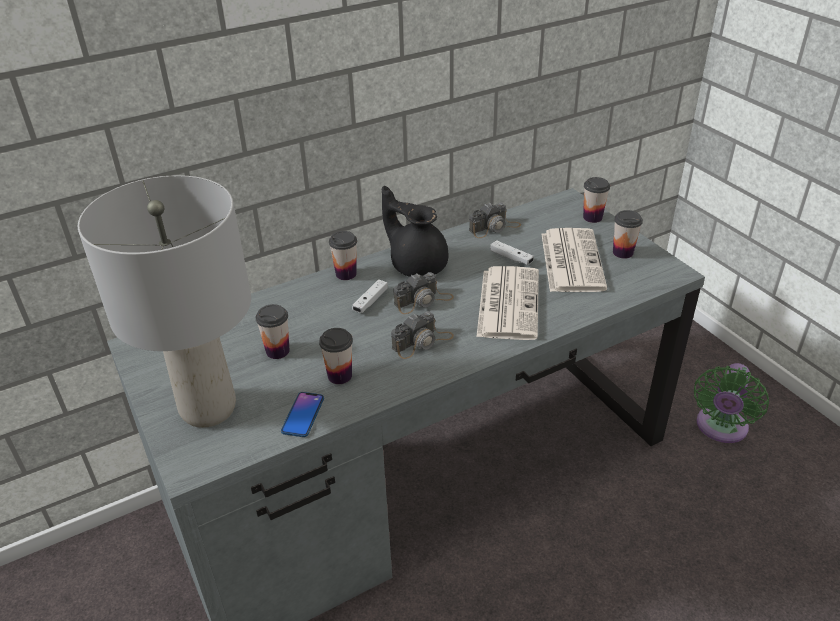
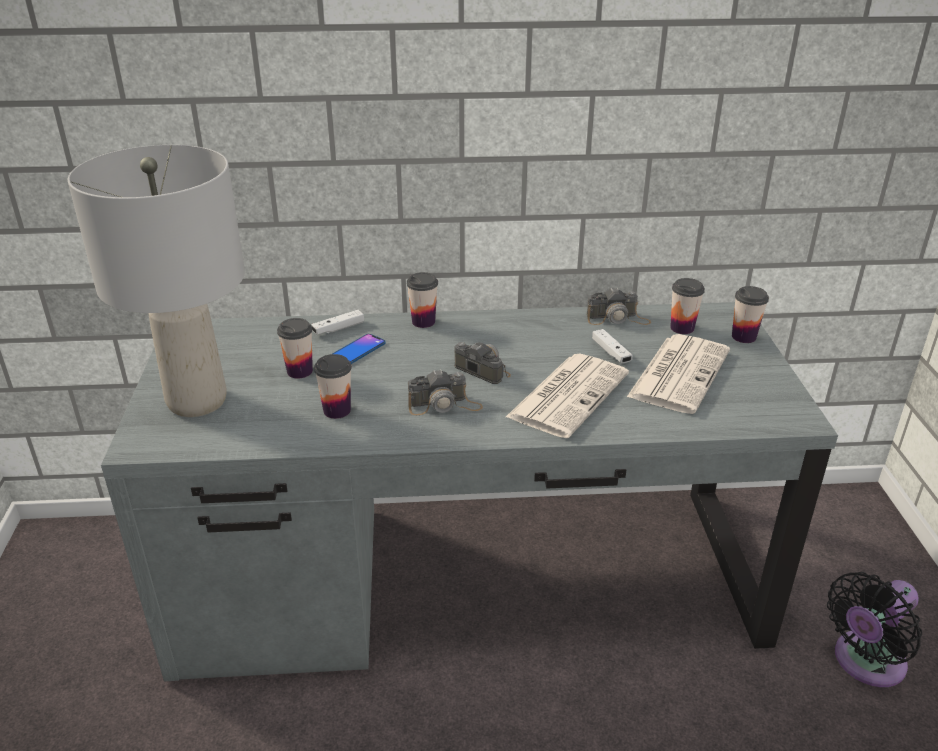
camera: 25 degrees right, 5 degrees down
phone [281,392,324,437] -> phone moved to [332,334,386,364]
white game controller [352,279,388,313] -> white game controller moved to [311,310,364,335]
black teapot [382,186,449,277] -> none
camera [394,272,454,314] -> camera turned 135 degrees counterclockwise [454,342,511,384]
cup [613,210,643,259] -> cup moved to [670,278,705,334]
green fan [694,363,769,443] -> black fan [827,572,922,687]

